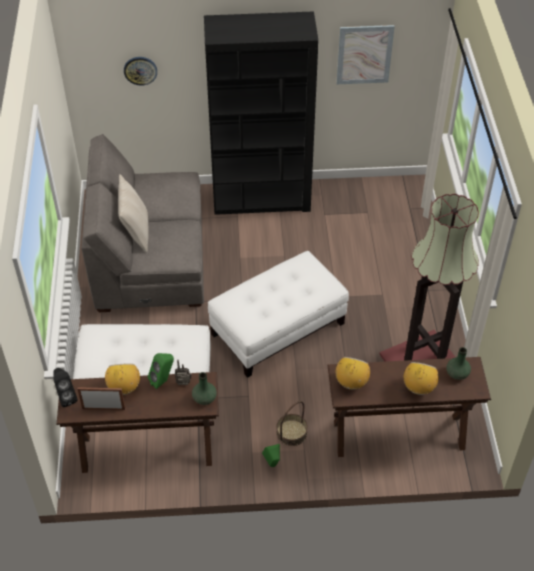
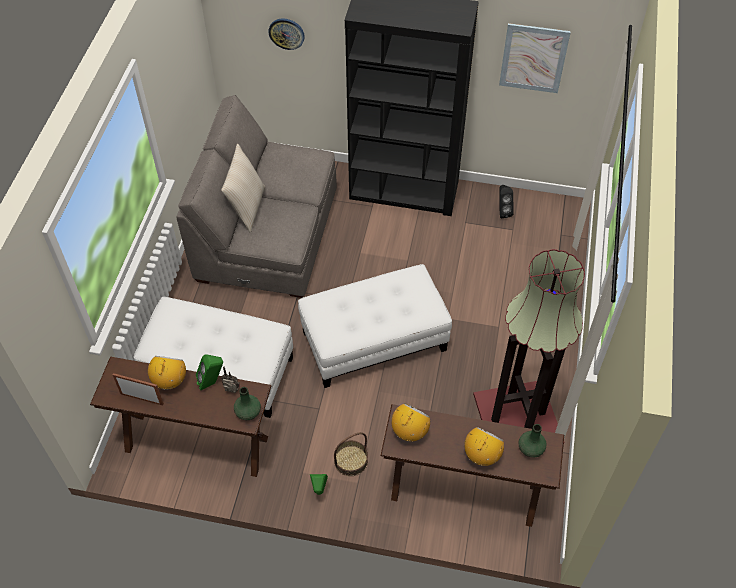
camera: 15 degrees right, 5 degrees up
black speaker [53,368,78,407] -> black speaker moved to [499,185,514,218]

